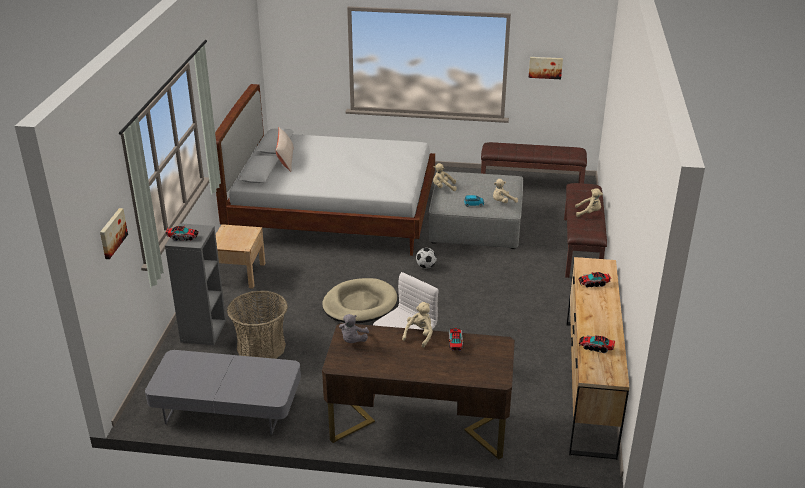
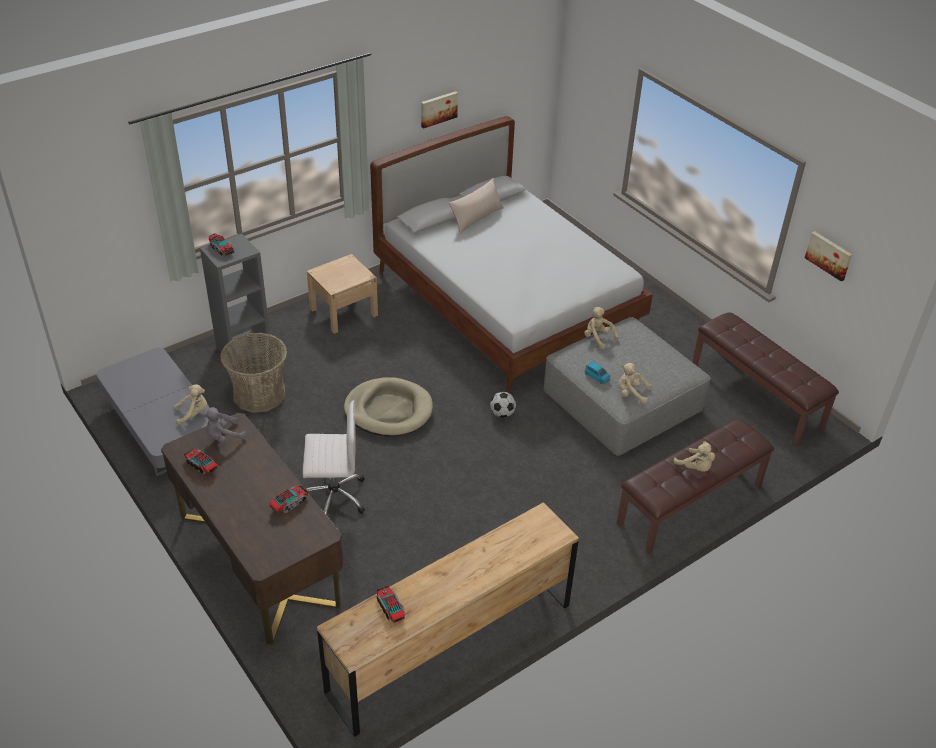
camera: 45 degrees right, 10 degrees up
picture [100,208,128,259] -> picture moved to [421,91,458,129]
beige plush toy [402,302,433,348] -> beige plush toy moved to [174,384,207,425]
toy truck [578,272,611,287] -> toy truck moved to [184,449,217,474]

